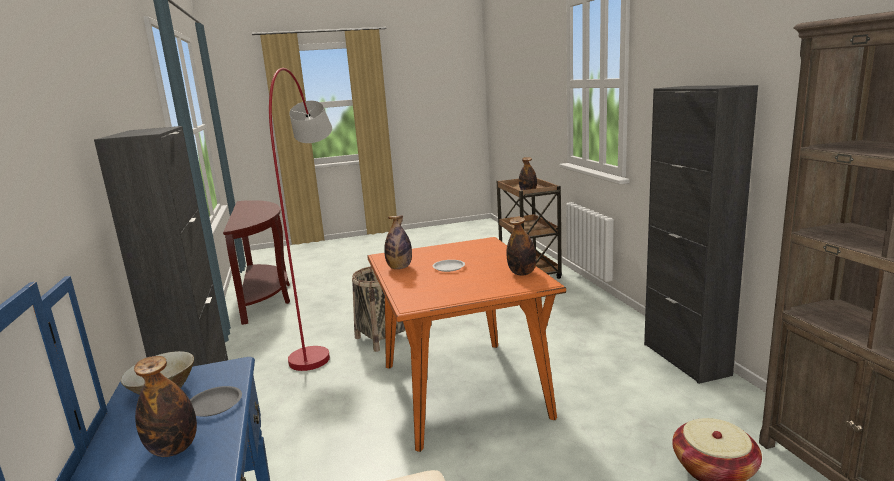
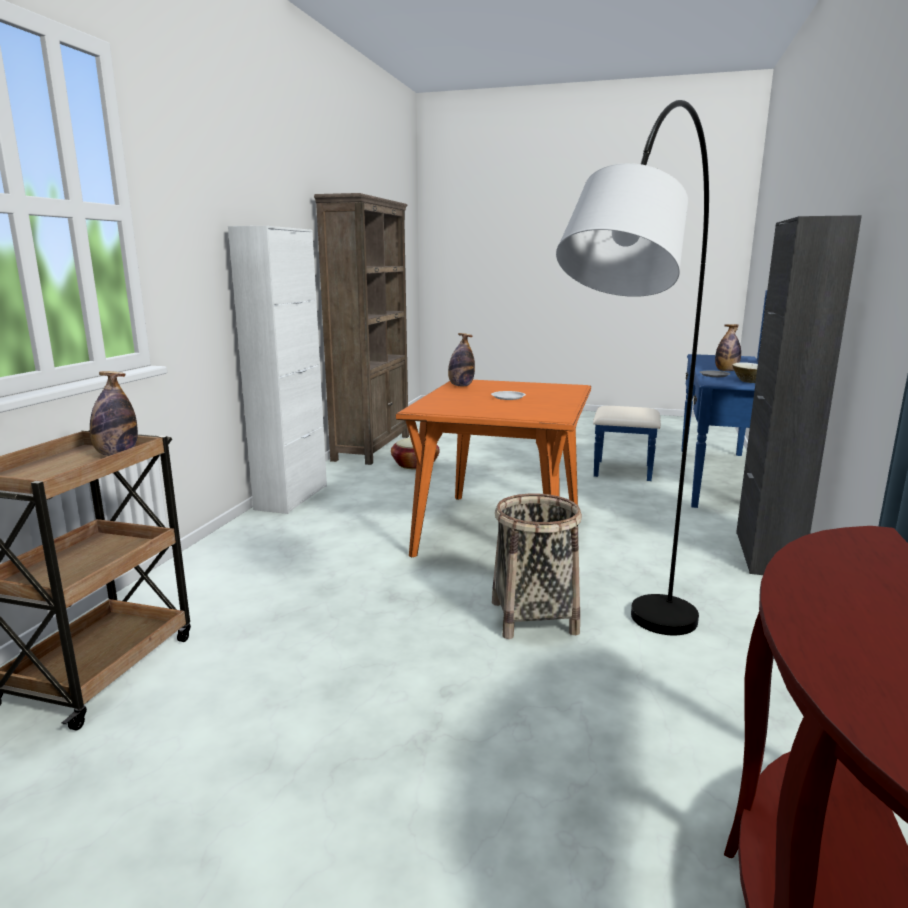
camera: 150 degrees left, 0 degrees up
red floor lamp [269,68,332,371] -> grey floor lamp [556,100,709,635]
bottle [384,215,412,269] -> none
black cabinet [644,85,758,384] -> white cabinet [228,226,327,514]

